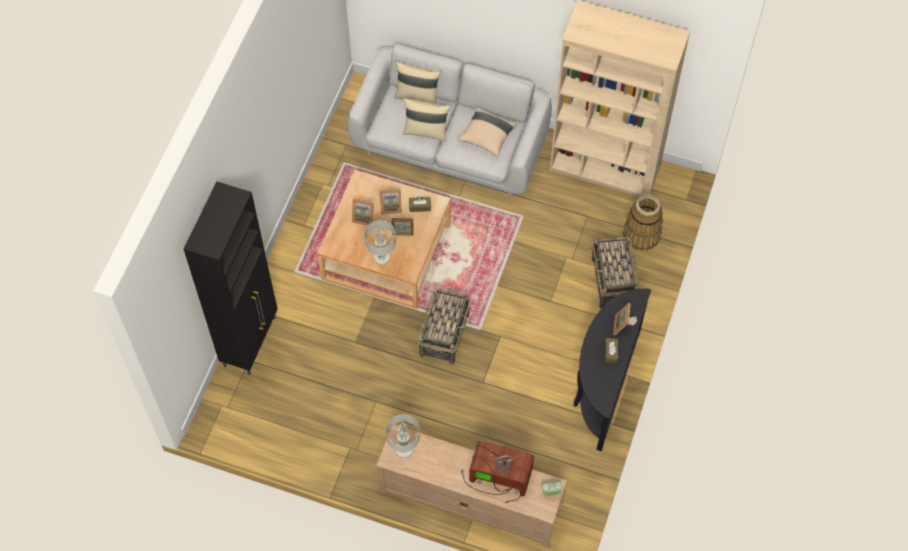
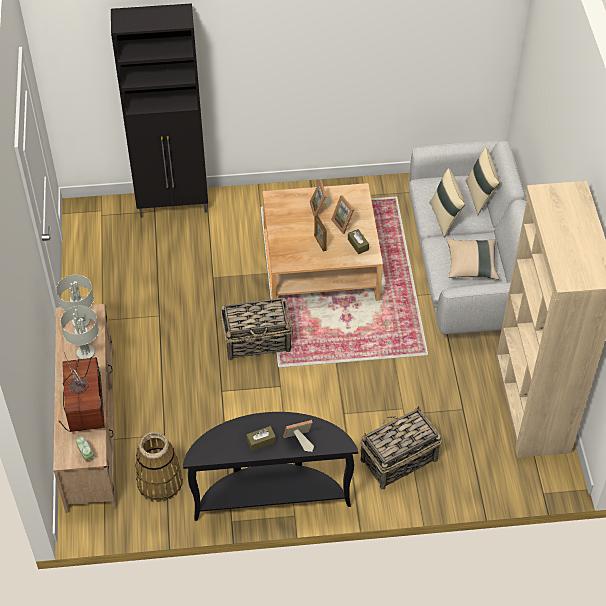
camera: 65 degrees right, 10 degrees down
grey table lamp [364,220,396,265] -> grey table lamp moved to [60,306,99,359]
basket [623,194,663,251] -> basket moved to [135,432,183,502]

